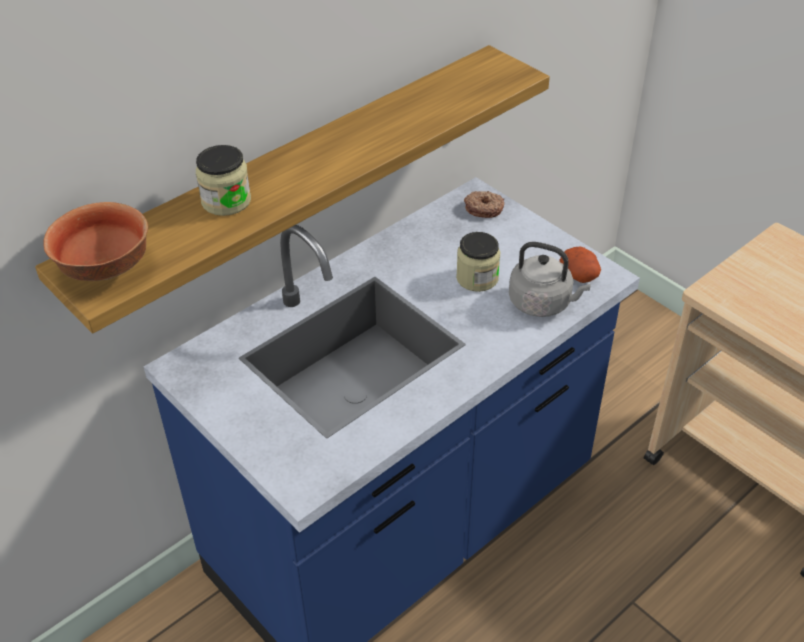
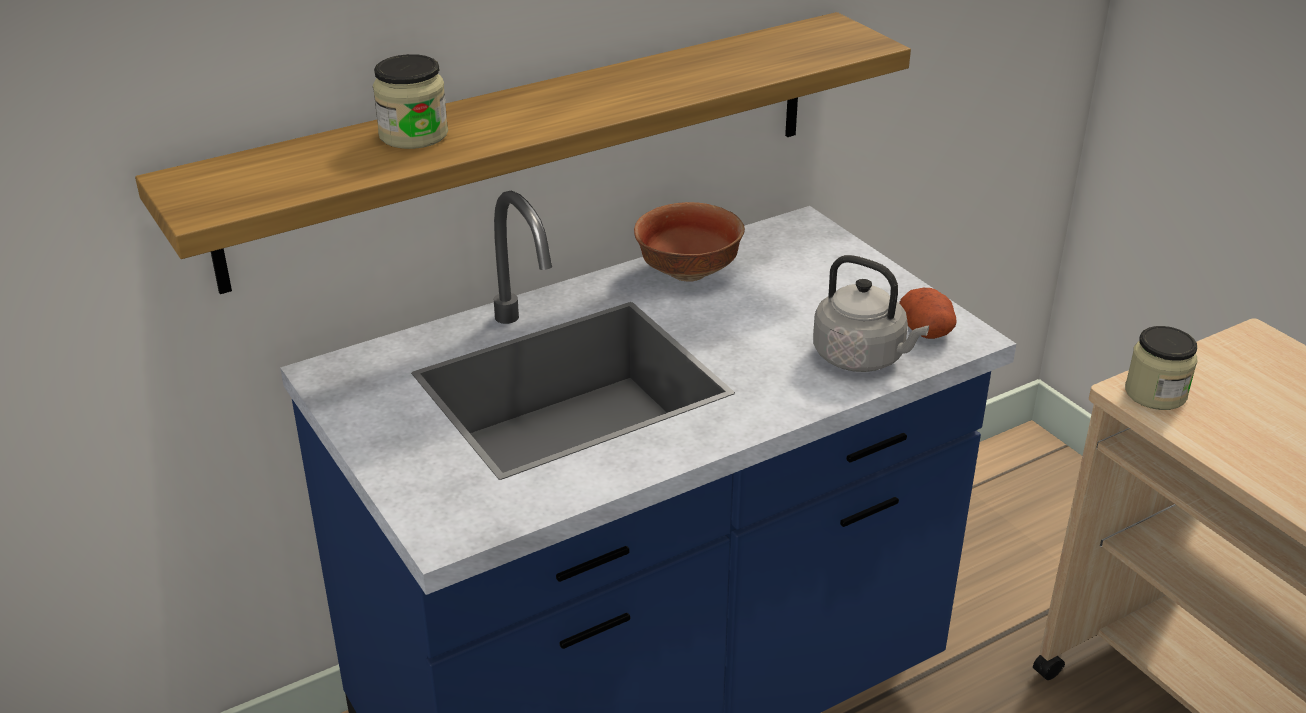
camera: 10 degrees right, 10 degrees down
bowl [43,202,148,281] -> bowl moved to [634,202,745,282]
jar [456,232,500,292] -> jar moved to [1125,326,1197,410]
donut [464,191,504,218] -> none

